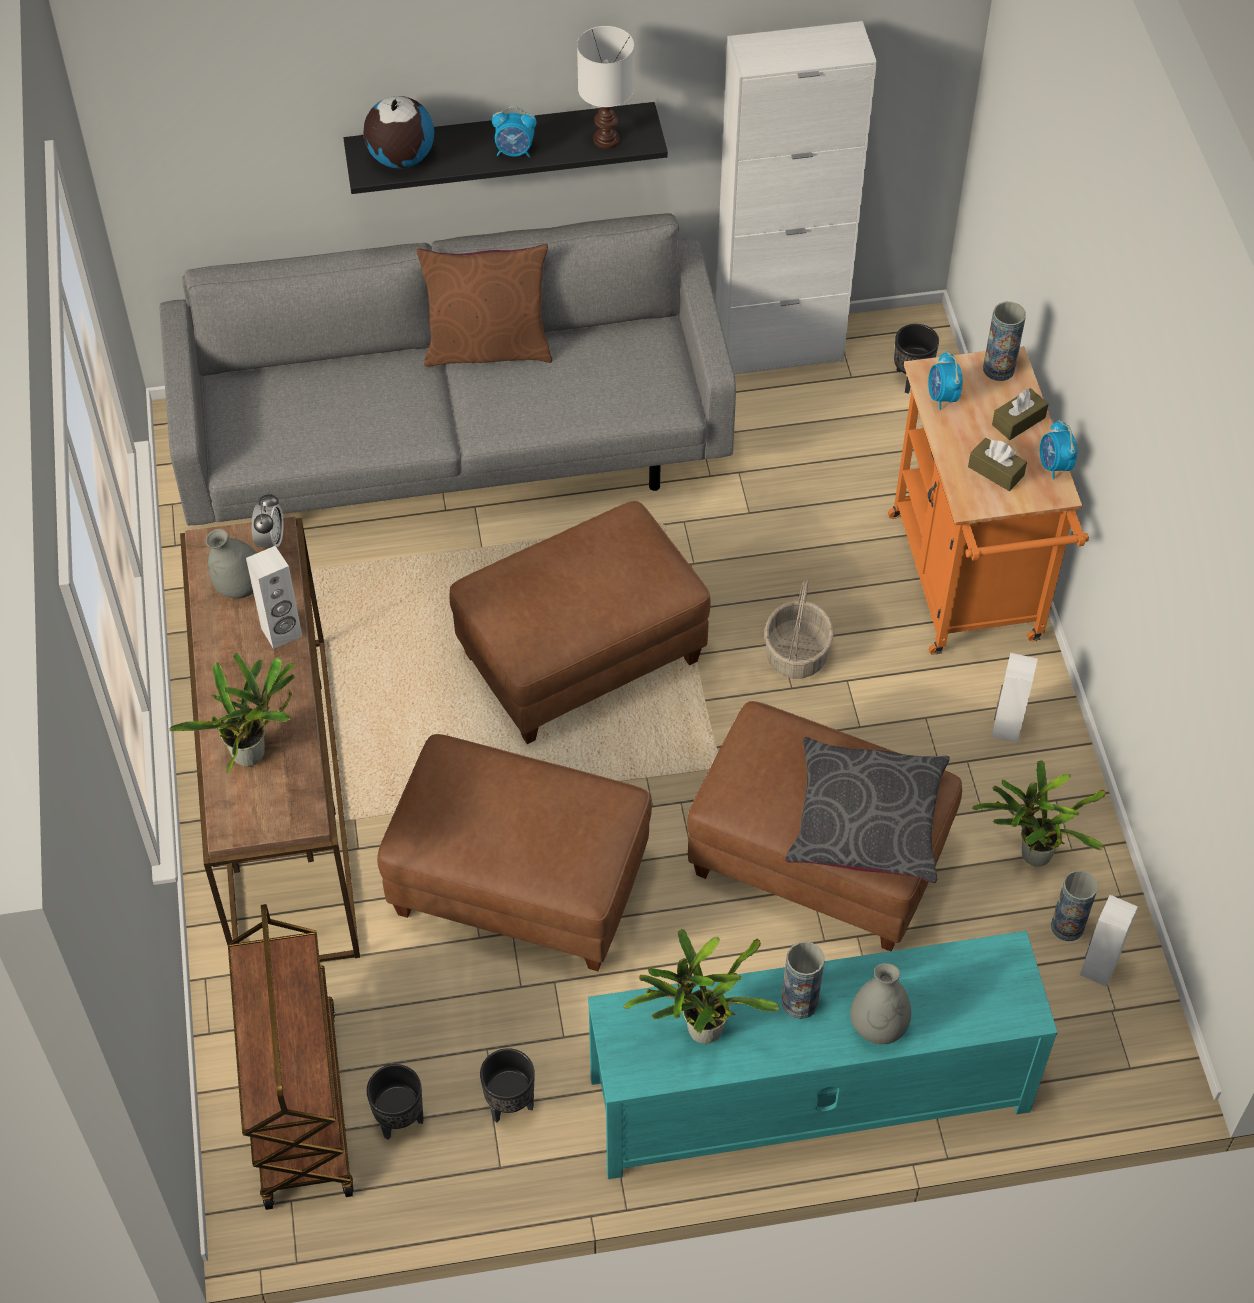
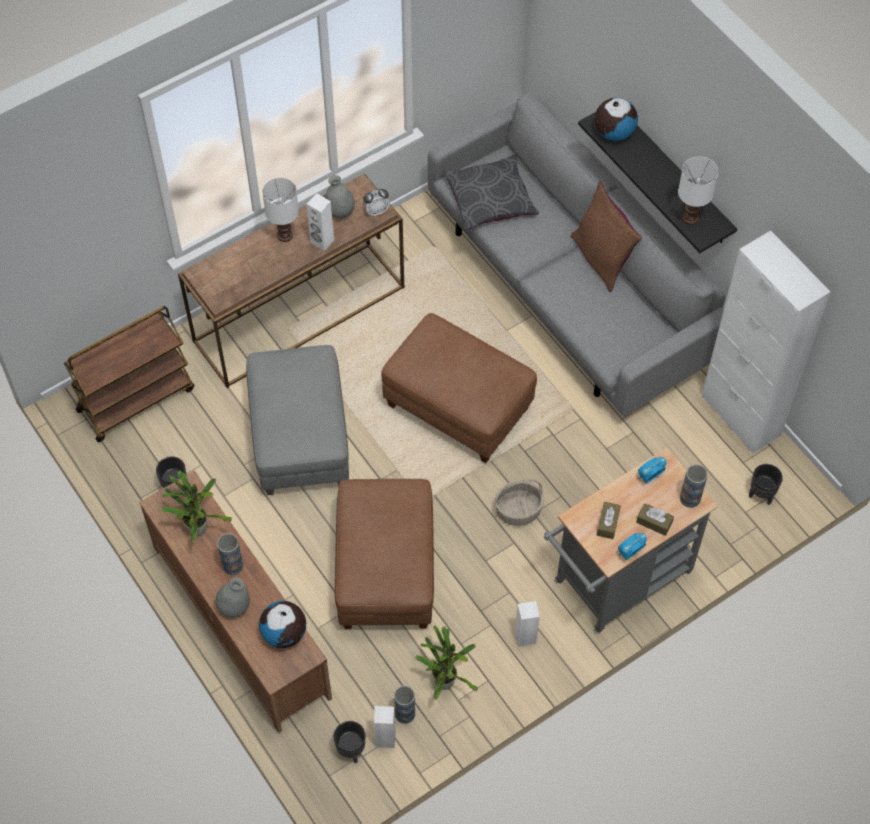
camera: 65 degrees right, 5 degrees up
potted plant [169,653,296,774] -> none
black planter [367,1064,423,1140] -> black planter moved to [333,721,365,763]
brown ottoman [377,734,652,971] -> grey ottoman [246,345,349,495]
alarm clock [492,106,536,158] -> none
turquoise tv stand [588,931,1058,1179] -> brown tv stand [139,471,332,733]
grey pillow [785,737,950,883] -> grey pillow moved to [443,155,539,230]
orange cart [888,346,1089,655] -> grey cart [544,448,718,633]
none -> globe [259,601,306,648]
none -> white table lamp [262,177,299,242]

